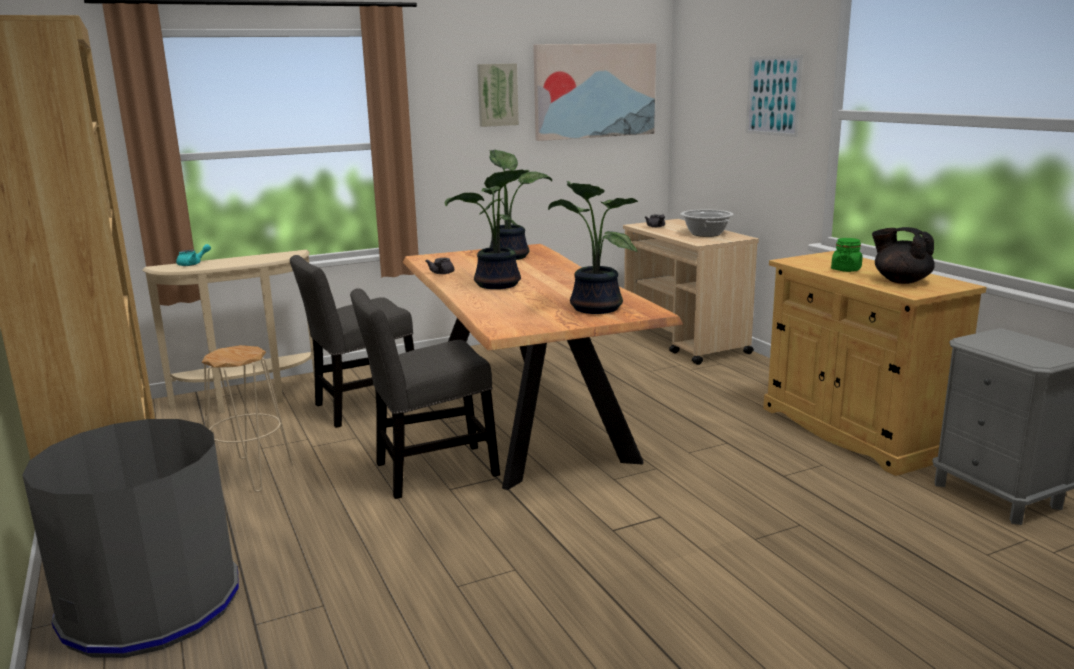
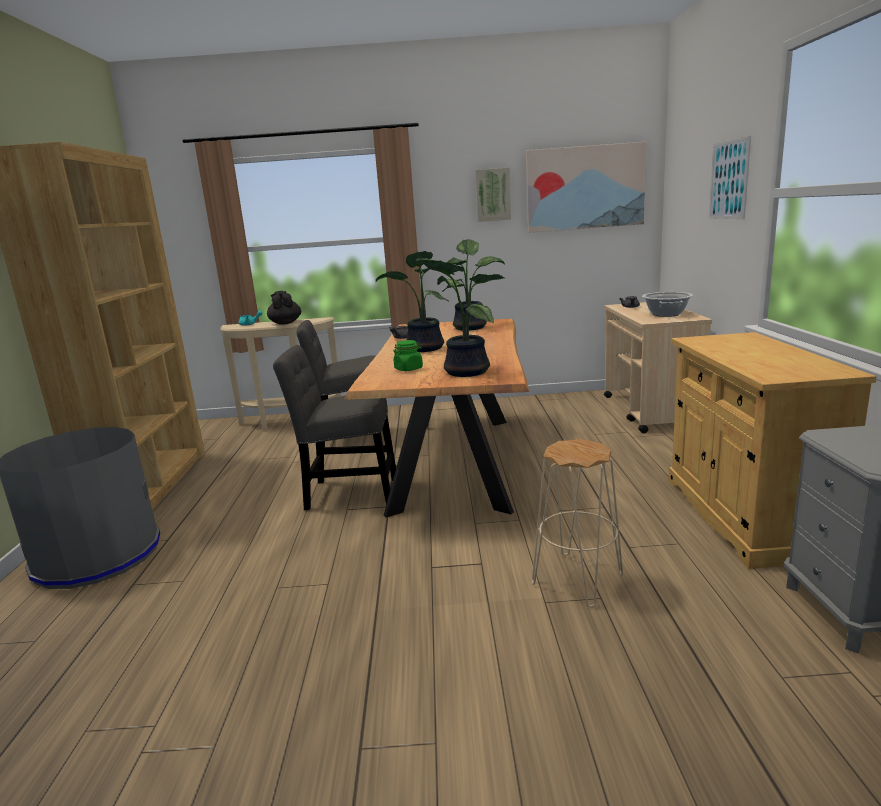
camera: 25 degrees right, 0 degrees up
beige stool [201,345,293,492] -> beige stool moved to [532,439,623,607]
green jar [831,238,862,272] -> green jar moved to [393,340,423,371]
black teapot [872,227,935,284] -> black teapot moved to [267,291,301,325]

